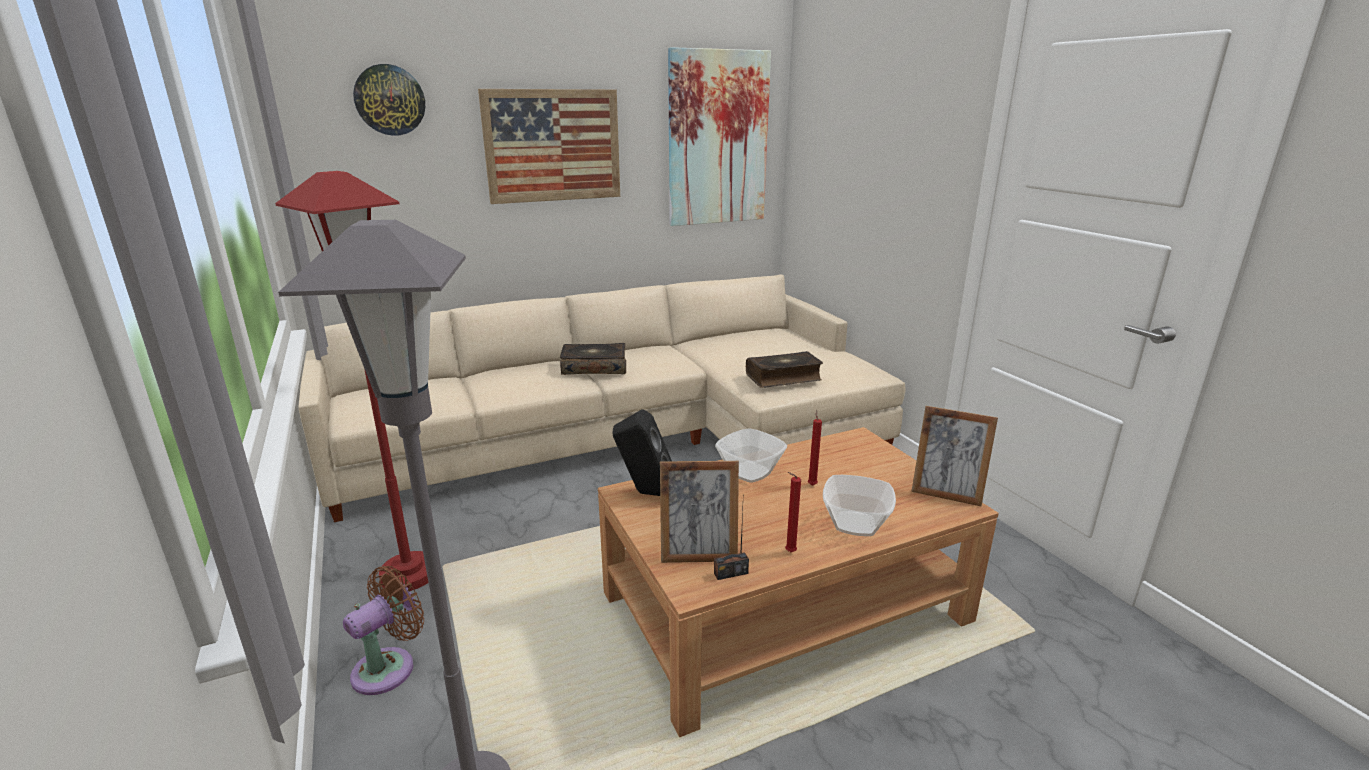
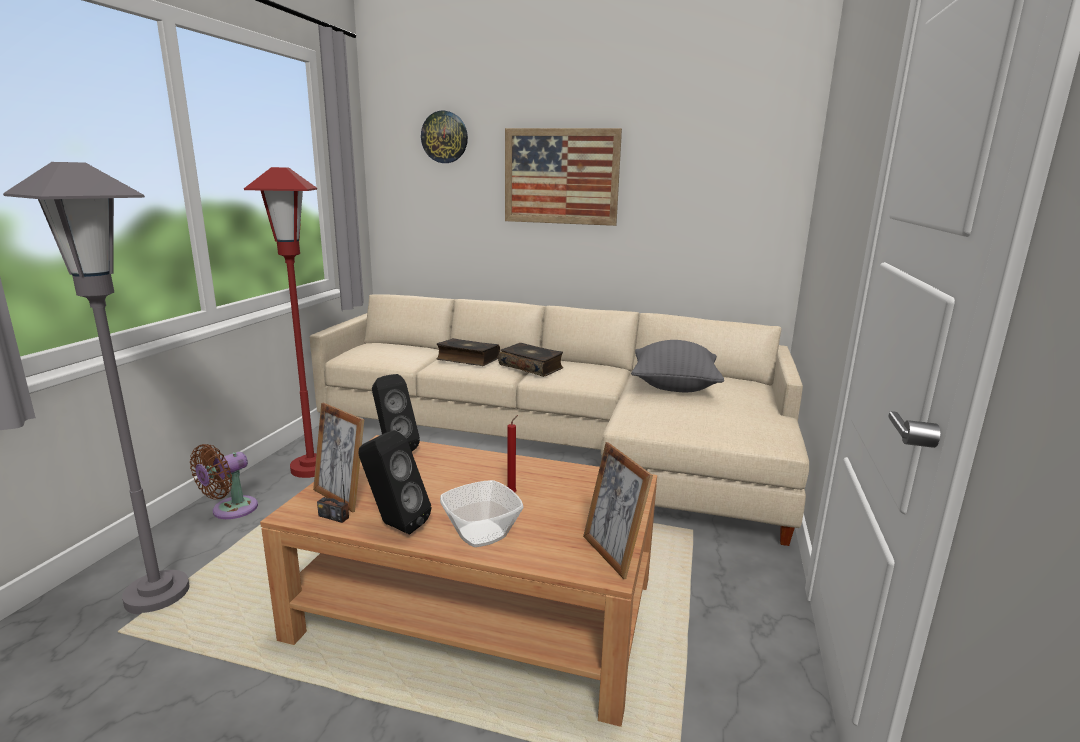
camera: 40 degrees right, 5 degrees down
brown fan [343,566,424,695] -> brown fan turned 135 degrees clockwise [190,444,258,519]
picture [668,47,771,226] -> none
bowl [715,428,787,483] -> none
book [746,351,823,388] -> book moved to [437,338,500,366]
red candle [785,472,801,552] -> black speaker [358,430,431,534]
none -> grey pillow [631,340,724,392]

